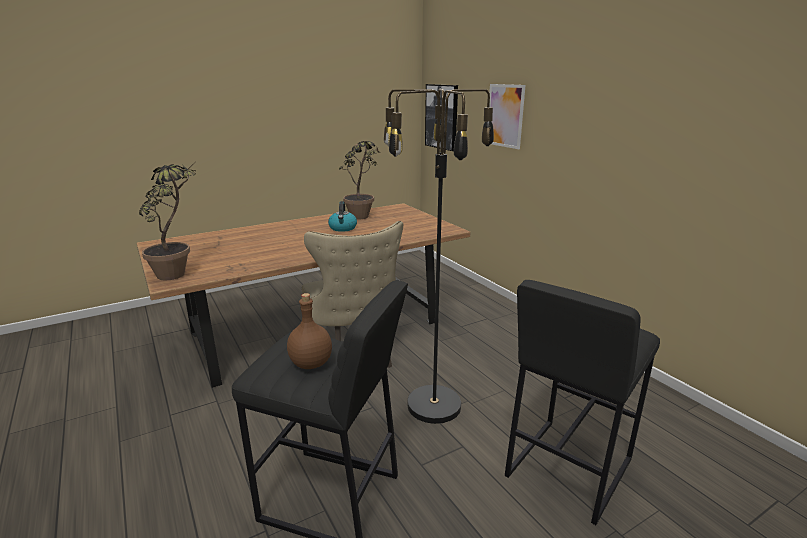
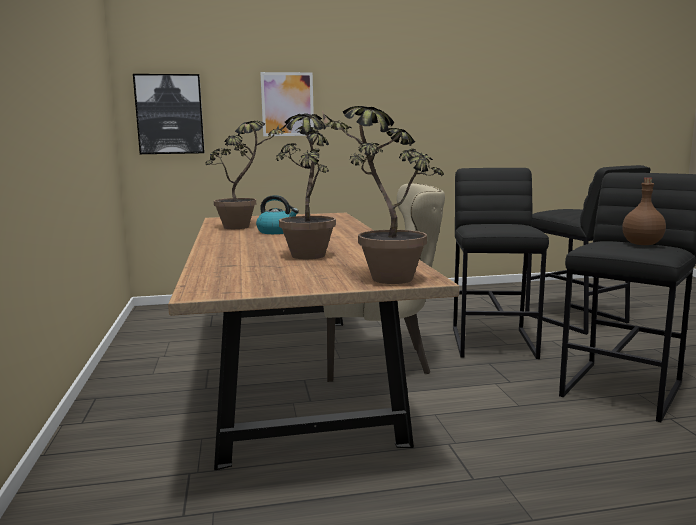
camera: 70 degrees left, 10 degrees down
floor lamp [384,89,494,424] -> black stool [453,168,549,359]
none -> potted plant [276,113,336,259]

